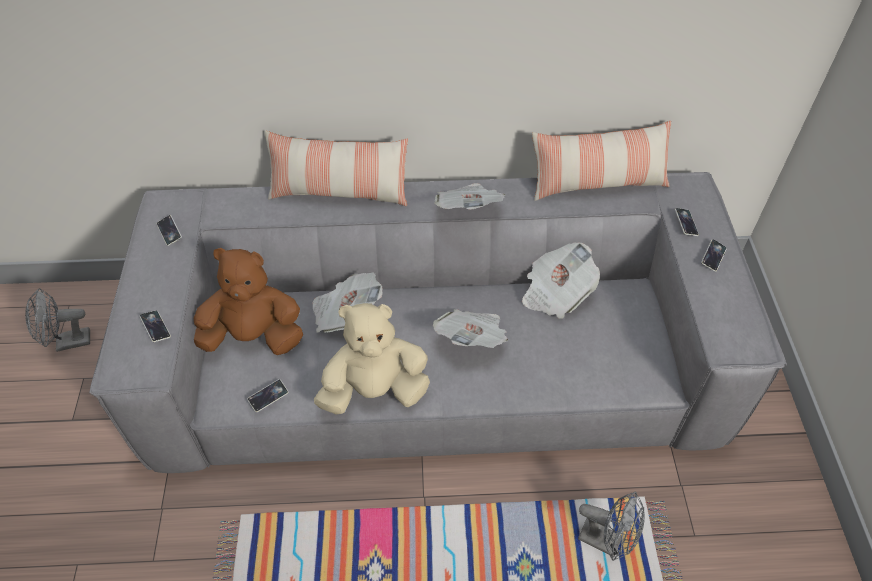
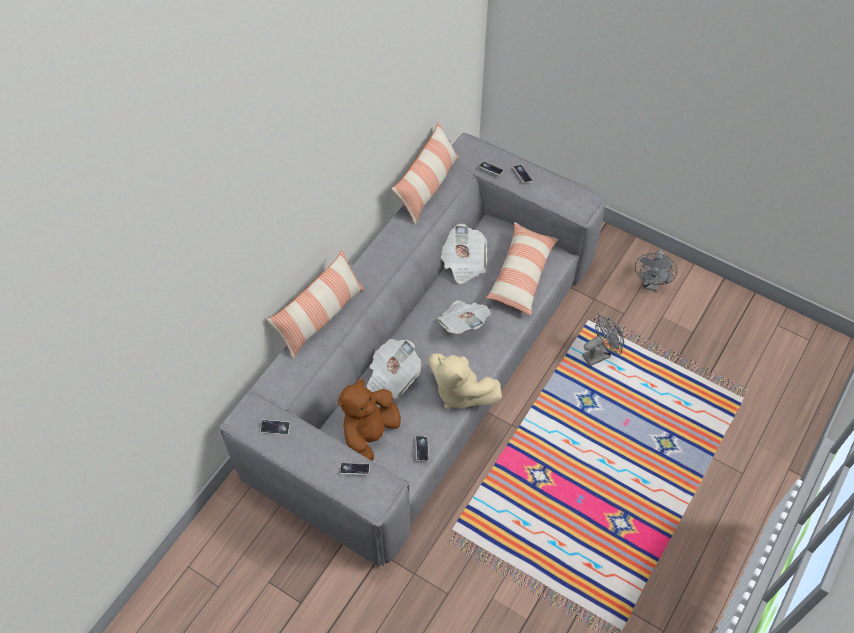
camera: 55 degrees left, 5 degrees up
grey fan [25,288,90,352] -> grey fan moved to [635,250,678,291]
beige plush toy [314,303,430,414] -> beige plush toy turned 75 degrees counterclockwise [429,353,502,410]
newspaper [434,183,505,210] -> none
none -> pillow [486,222,558,316]

